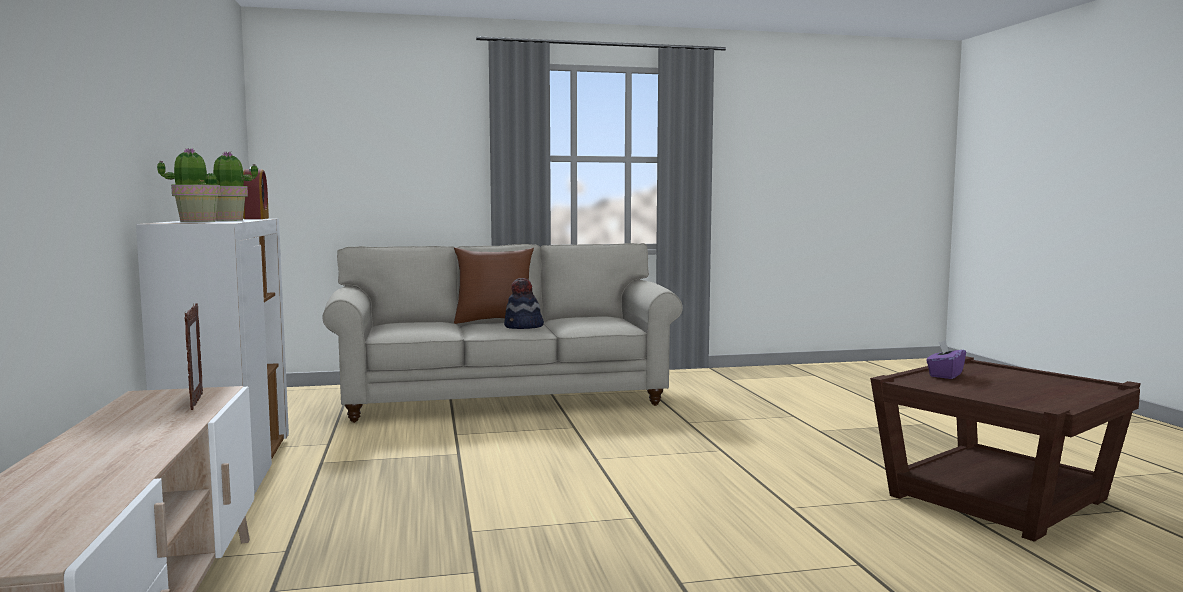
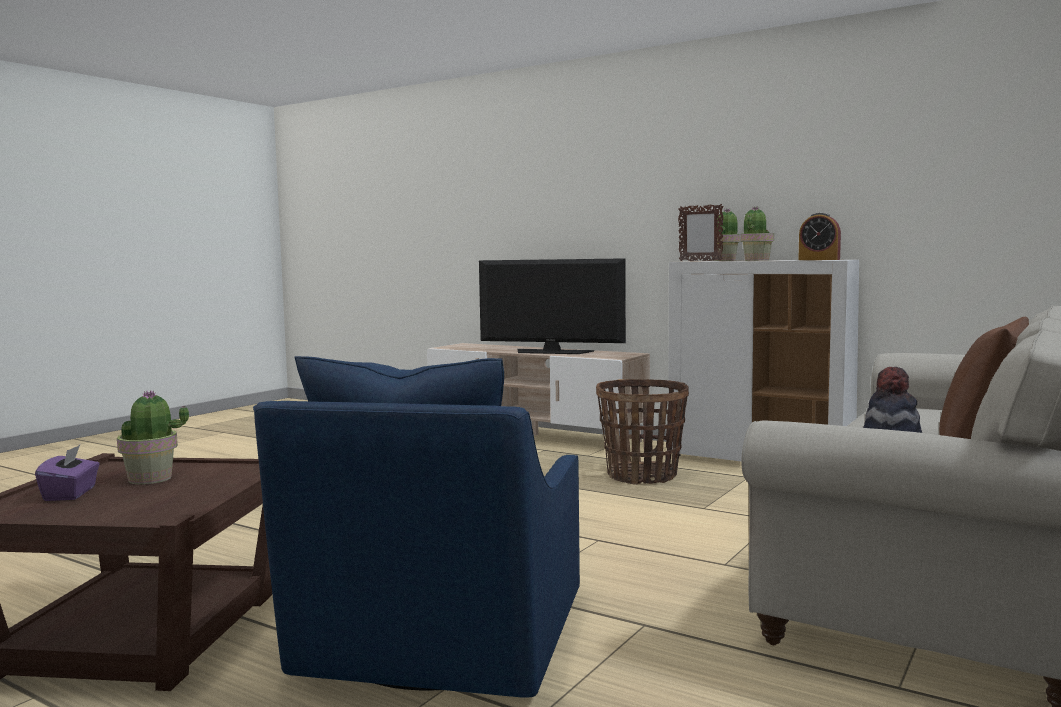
camera: 135 degrees right, 0 degrees up
picture frame [184,303,203,410] -> picture frame moved to [678,204,724,261]
purple tissue box [926,340,966,379] -> purple tissue box moved to [35,445,100,501]
none -> potted plant [117,390,189,485]
none -> blue armchair [253,356,580,698]
none -> television [479,258,626,354]
none -> basket [596,379,689,485]

